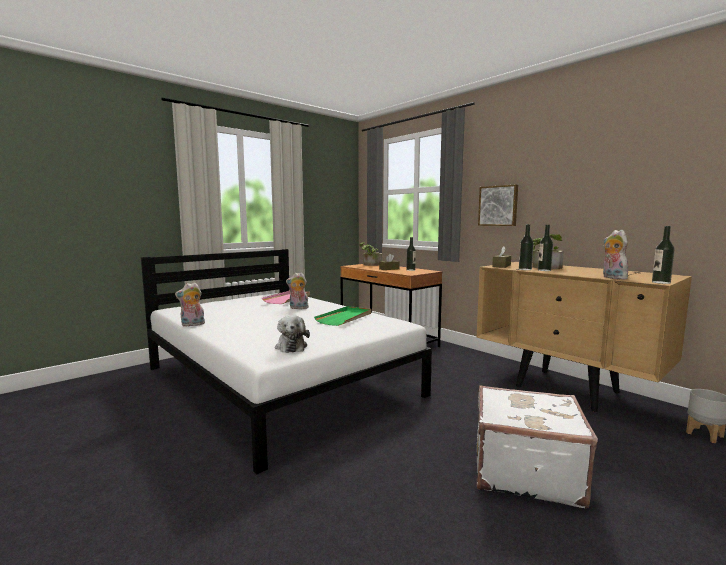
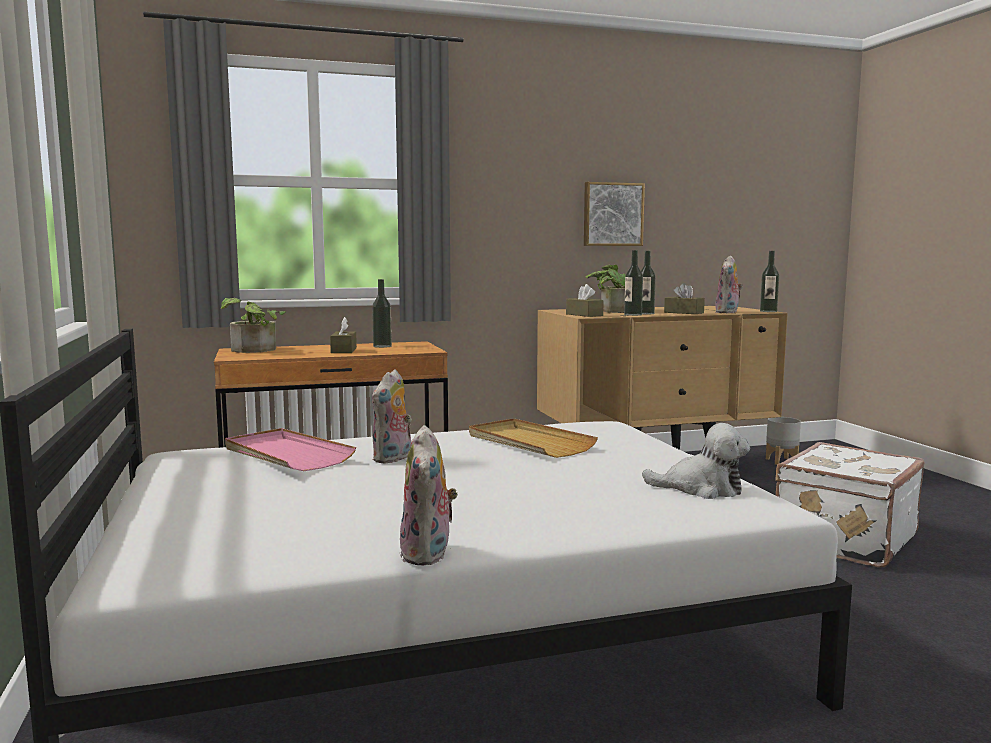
camera: 65 degrees left, 0 degrees up
green tray [314,306,371,326] -> beige tray [469,418,598,458]
picture [478,185,518,226] -> picture moved to [584,182,645,246]
plush toy [603,230,628,279] -> plush toy turned 75 degrees counterclockwise [715,255,743,313]
none -> brown tissue box [664,283,705,314]

